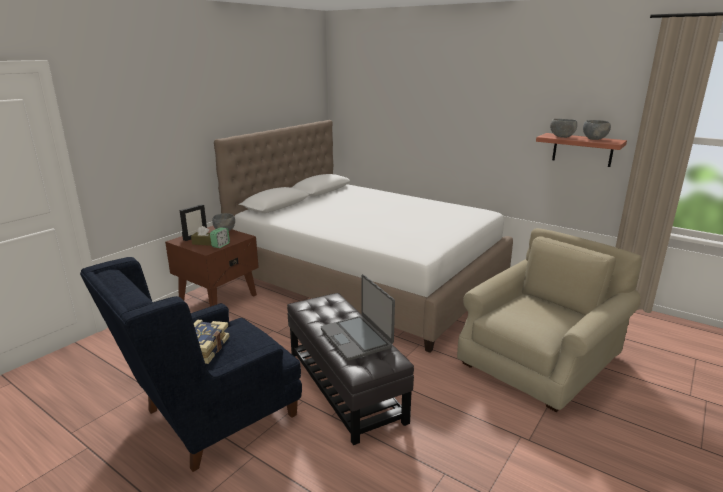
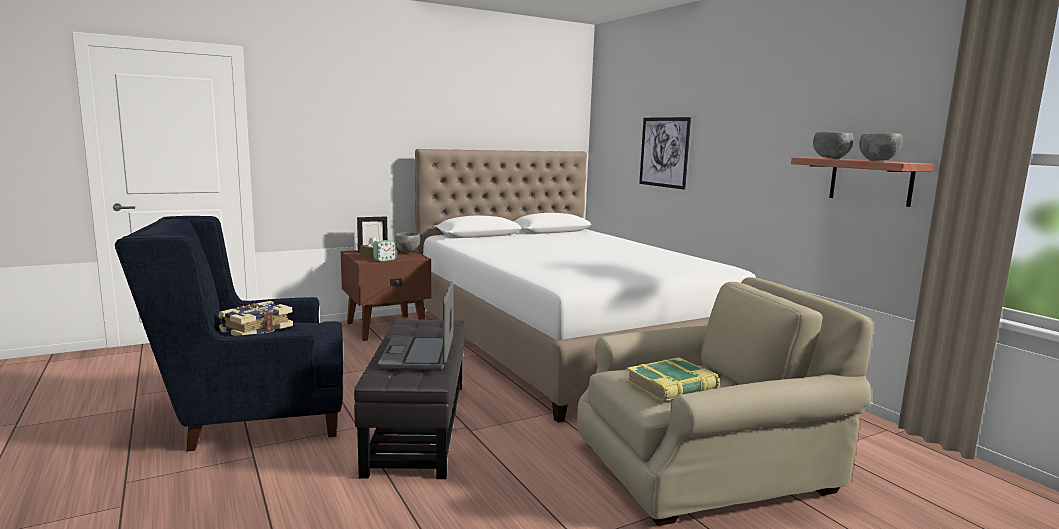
camera: 25 degrees right, 10 degrees down
none -> book [626,357,719,402]
none -> picture [639,117,691,190]

